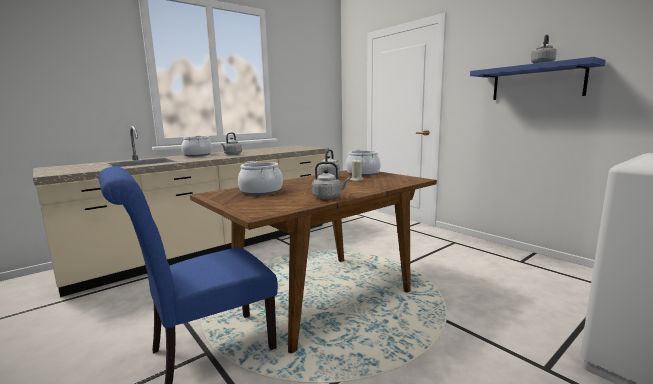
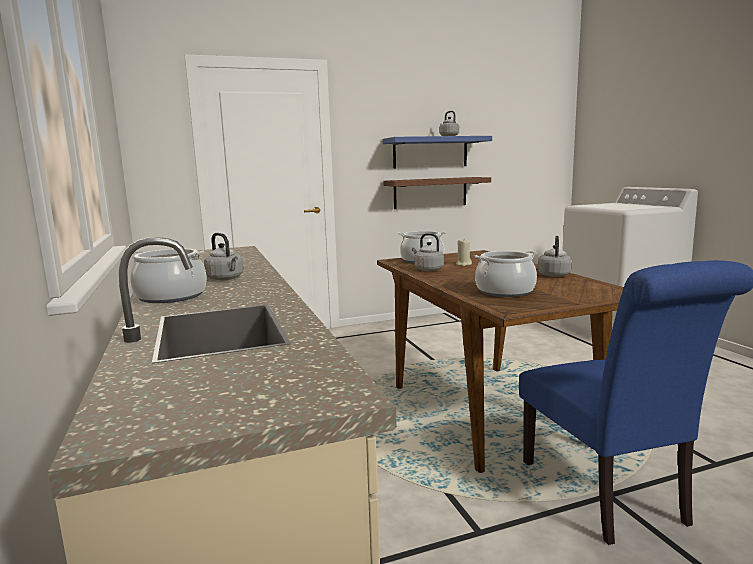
camera: 70 degrees left, 0 degrees up
none -> brown shelf [383,177,491,209]

